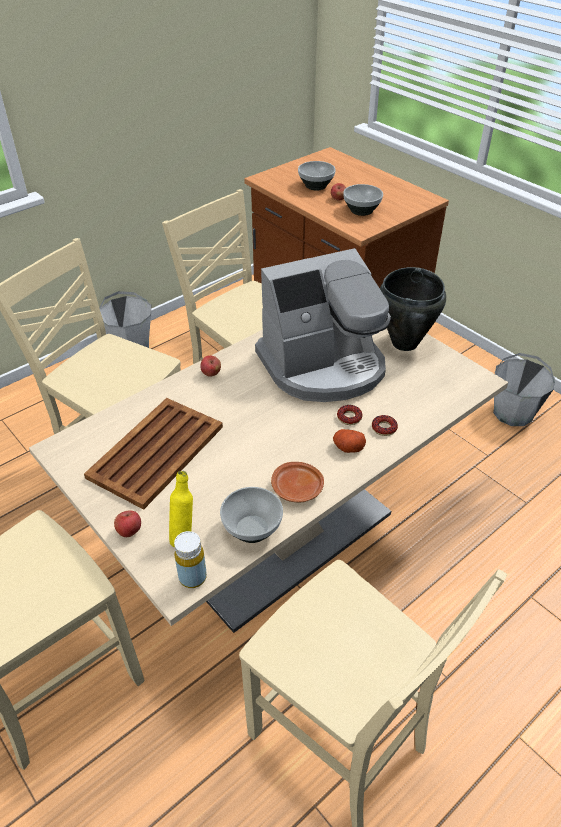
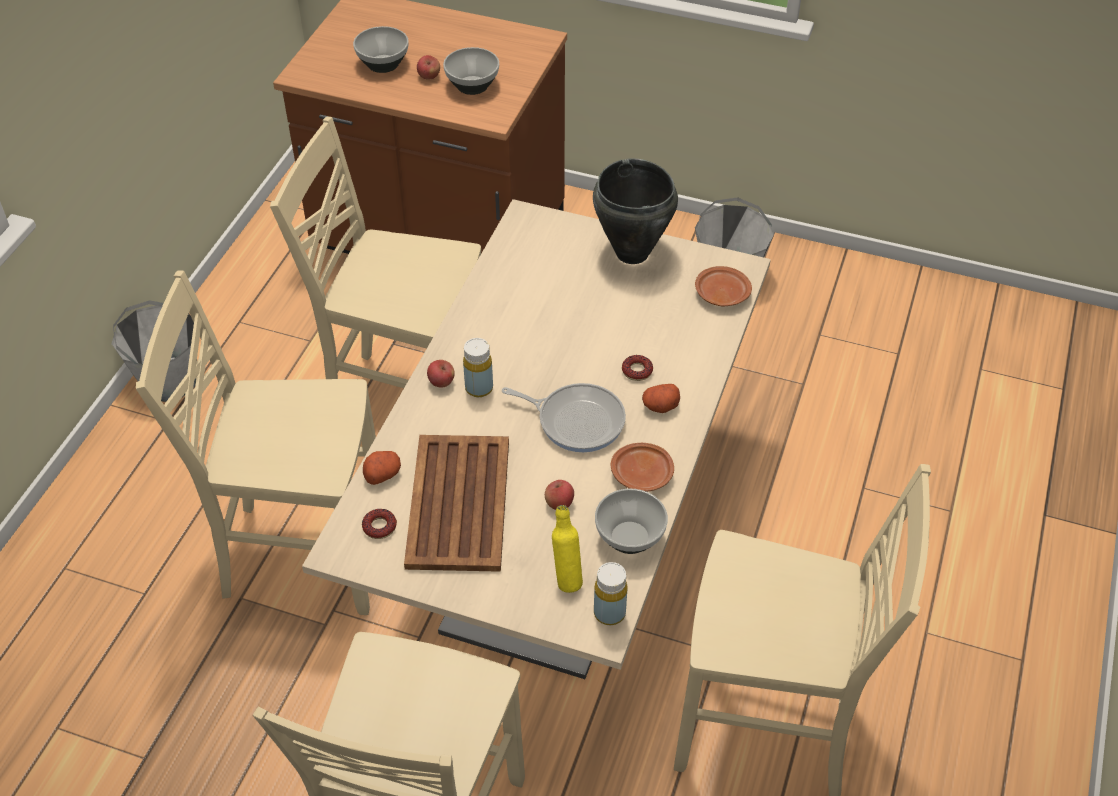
camera: 30 degrees left, 5 degrees up
apple [114,511,141,537] -> apple moved to [545,480,574,510]
coffee machine [255,248,391,402] -> none
donut [372,415,398,436] -> donut moved to [362,509,397,539]
none -> potato [363,451,401,485]
none -> yellow bottle [463,338,493,397]
none -> frying pan [502,383,626,452]
none -> brown plate [695,266,752,306]

